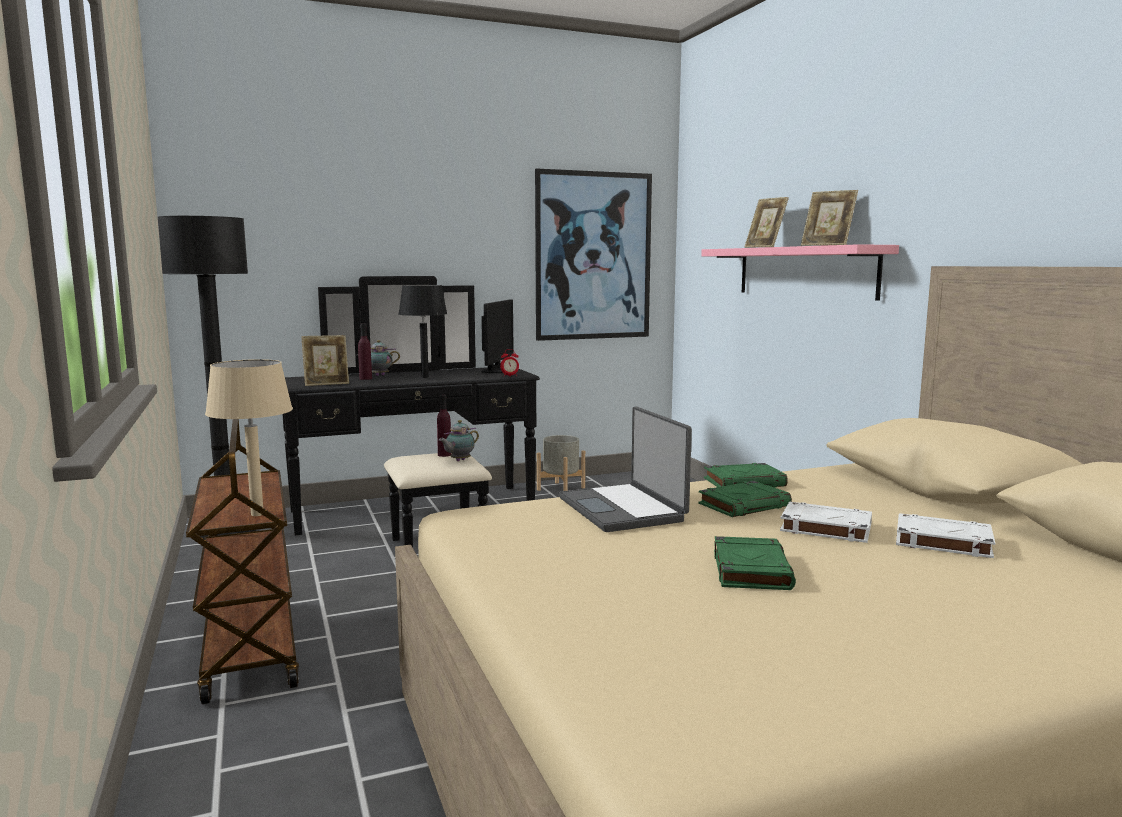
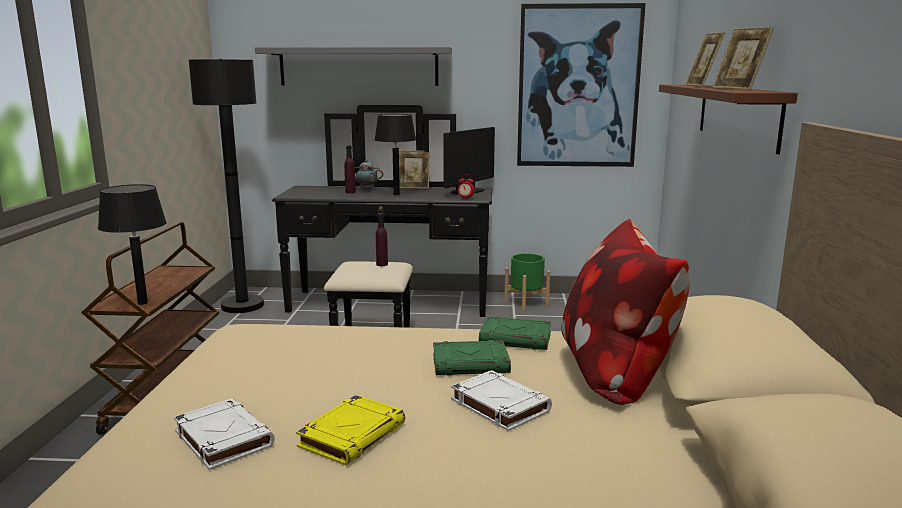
camera: 25 degrees right, 5 degrees up
beige table lamp [205,359,293,516] -> black table lamp [98,184,167,305]
picture frame [301,335,349,386] -> picture frame moved to [399,150,430,189]
teapot [439,420,479,461] -> none
grey planter [537,435,585,491] -> green planter [504,253,550,311]
laptop [559,406,692,532] -> none
pink shelf [701,244,899,301] -> brown shelf [659,85,798,155]
green book [714,536,796,590] -> yellow book [296,395,405,465]
white book [896,513,995,558] -> white book moved to [174,398,275,470]
none -> grey shelf [255,47,452,86]
none -> pillow [561,219,690,405]

